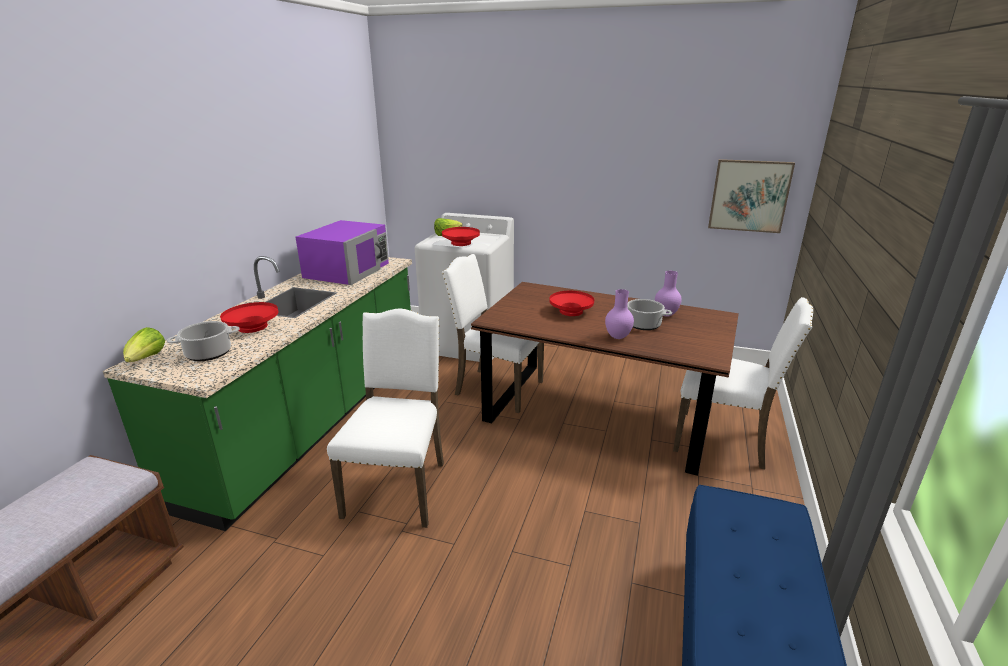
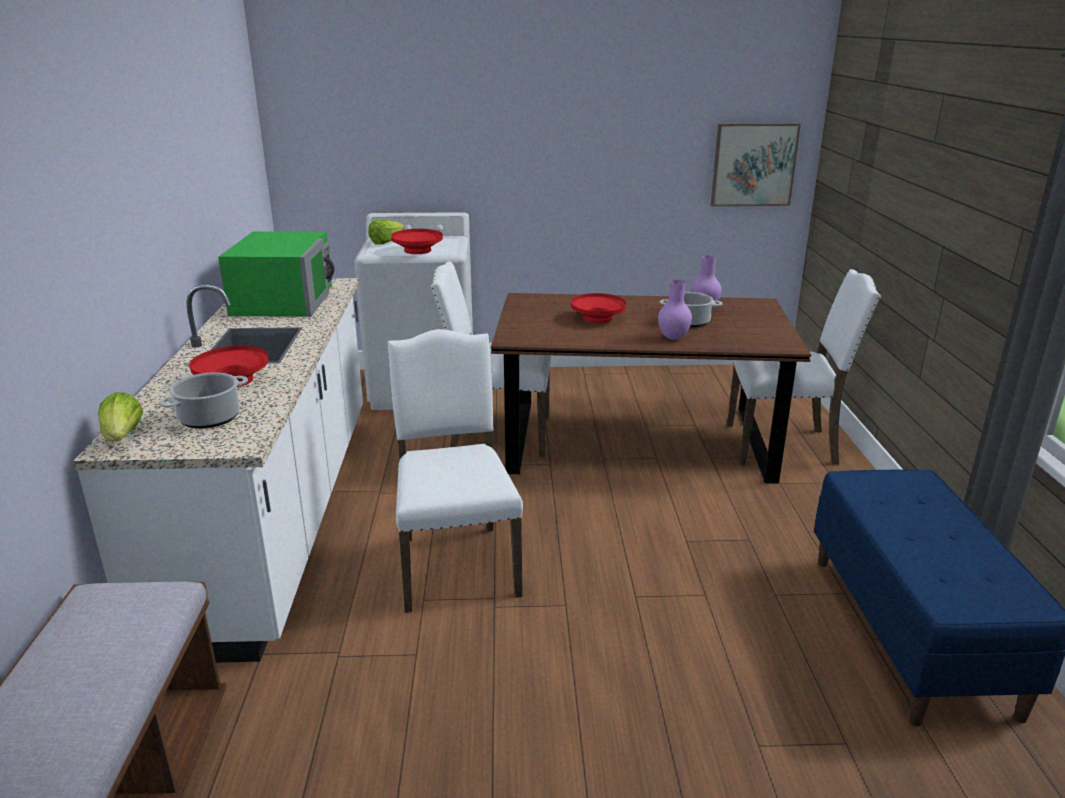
camera: 20 degrees left, 0 degrees up
green counter [103,256,412,531] -> white counter [73,278,363,663]
purple microwave [296,220,389,285] -> green microwave [218,231,335,317]

